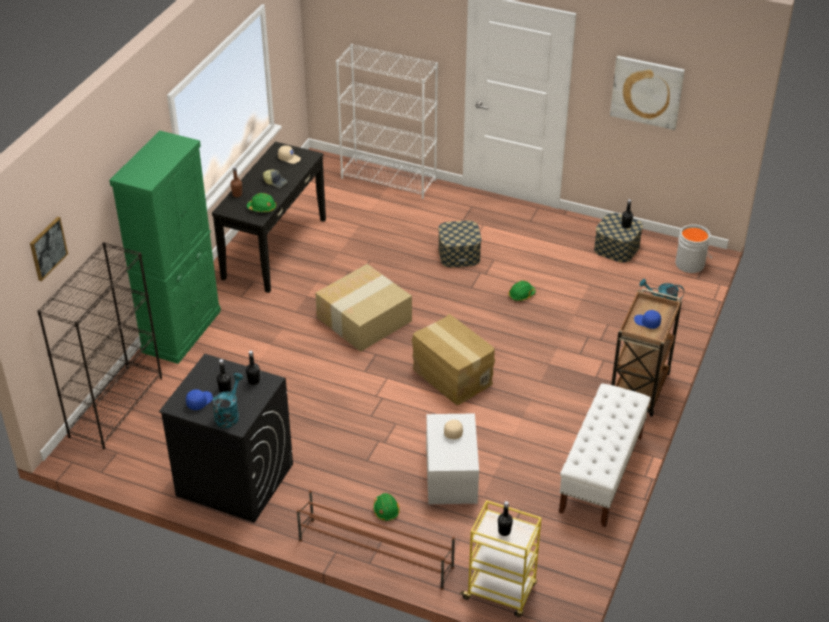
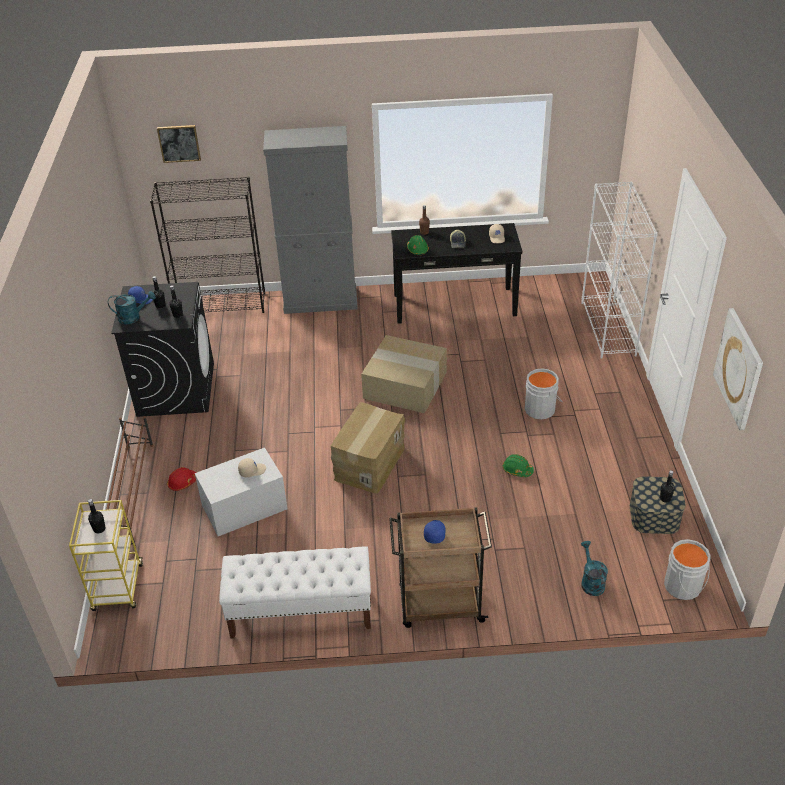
camera: 65 degrees right, 0 degrees up
green cabinet [109,130,221,364] -> grey cabinet [263,126,358,314]
green hard hat [373,493,400,521] -> red hard hat [167,467,196,491]
storage box [438,220,482,267] -> grey bucket [525,368,563,419]

